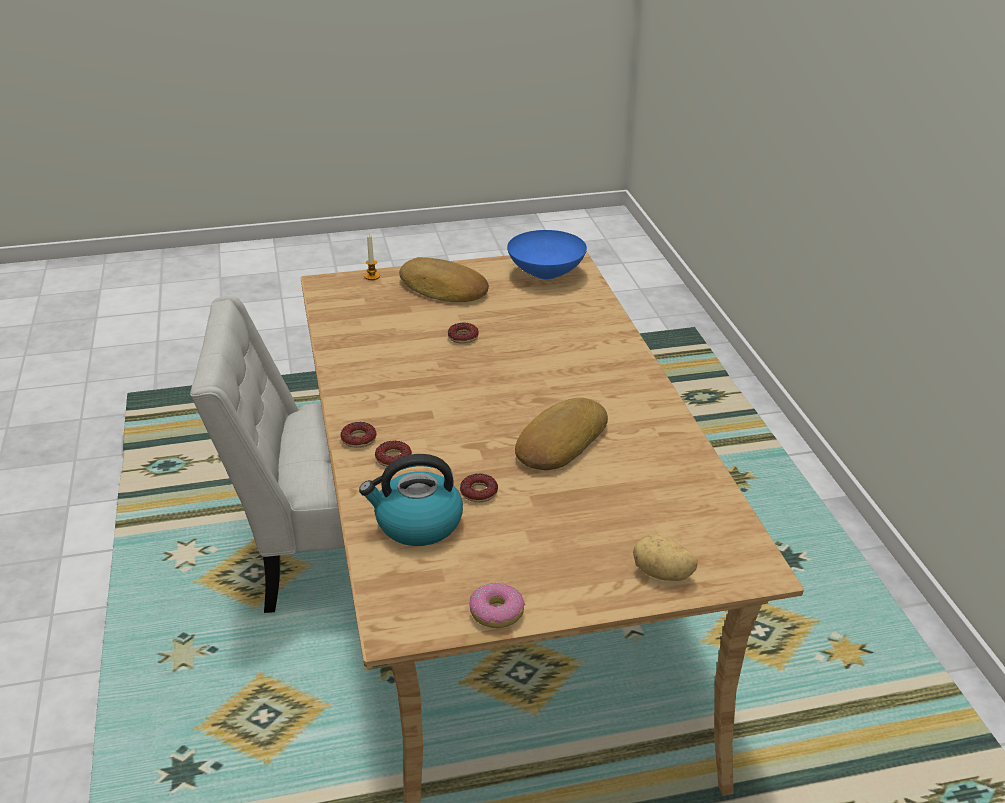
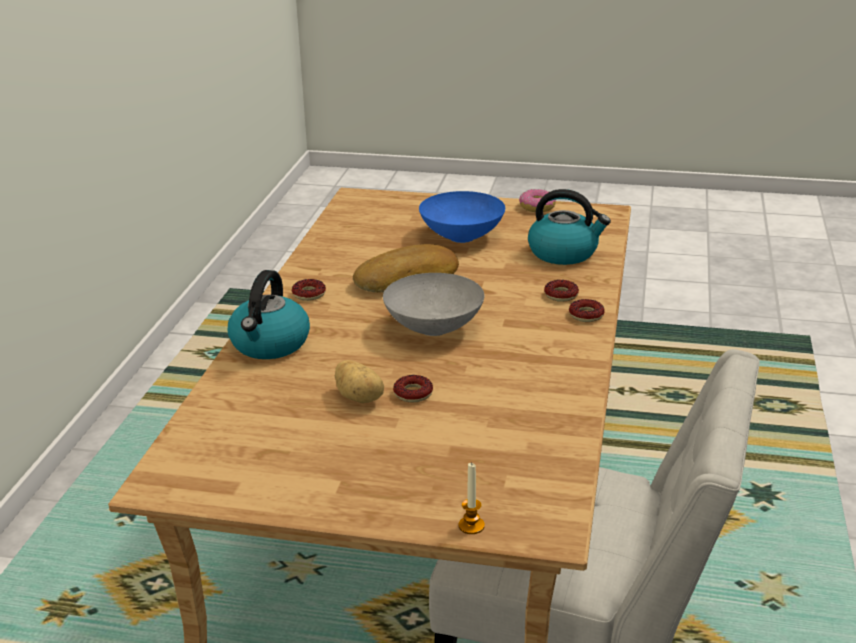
camera: 155 degrees left, 5 degrees down
bread [399,257,489,302] -> none
donut [460,474,498,502] -> donut moved to [292,279,326,301]
blue bowl [507,230,587,279] -> blue bowl moved to [419,191,505,243]
potato [633,534,698,581] -> potato moved to [335,360,384,403]
none -> kettle [228,270,310,359]
none -> grey bowl [383,273,484,336]

